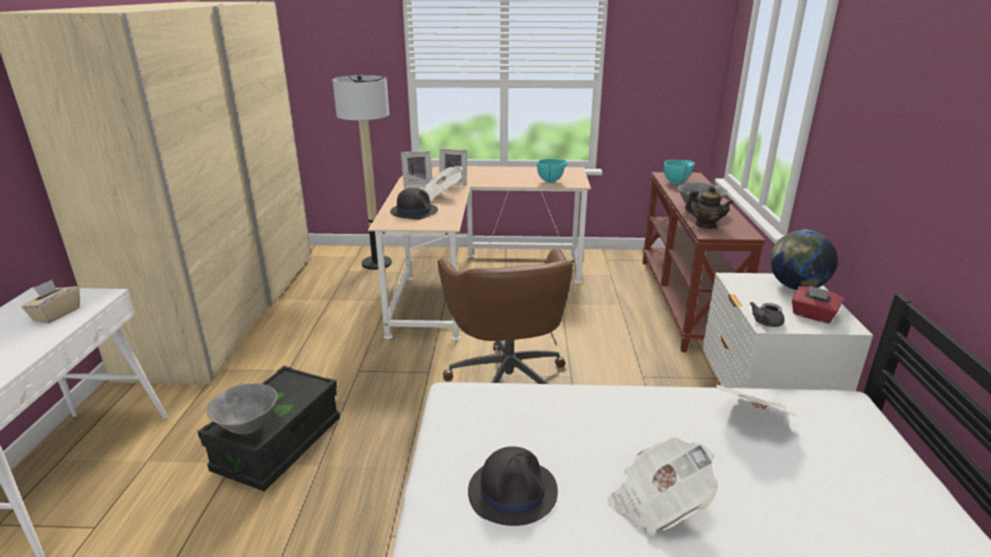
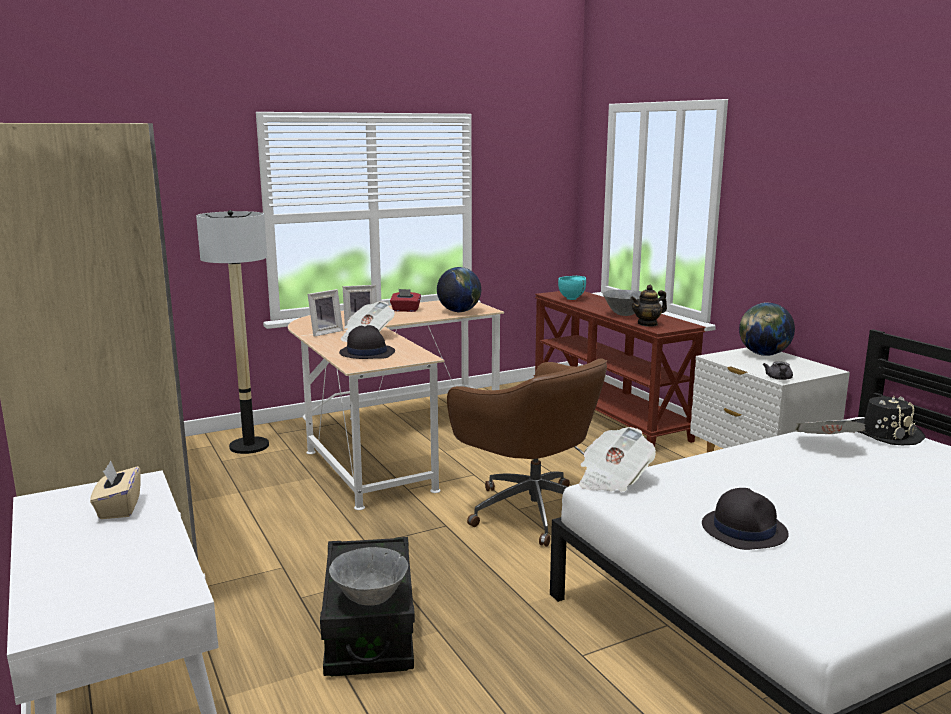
camera: 30 degrees left, 10 degrees down
turquoise bowl [537,159,568,183] -> globe [437,267,481,312]
newspaper [608,437,718,535] -> newspaper moved to [579,427,656,492]
teapot [685,185,734,229] -> teapot turned 150 degrees clockwise [630,285,667,327]
red tissue box [792,286,844,324] -> red tissue box moved to [390,289,421,312]
none -> black hat [850,396,925,445]

